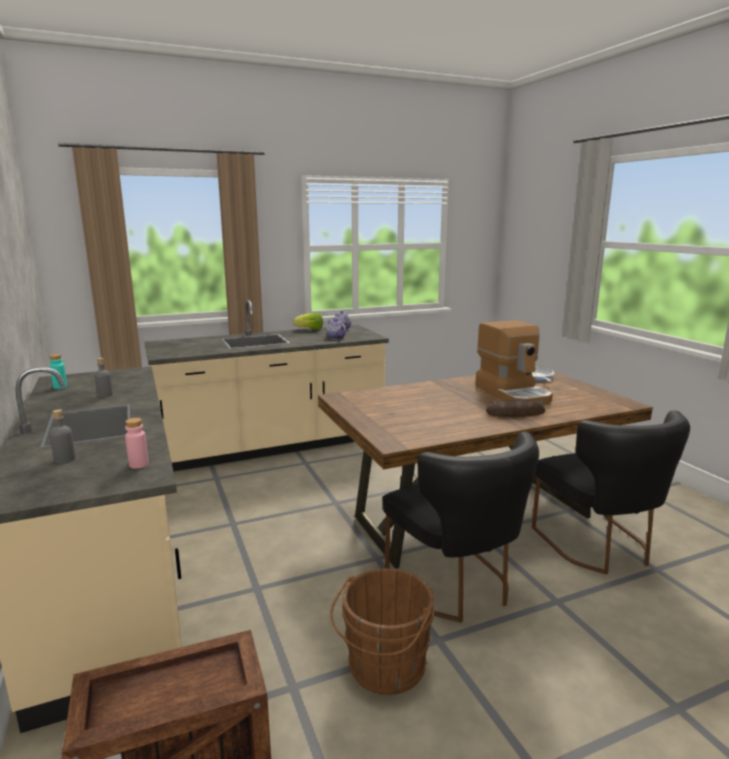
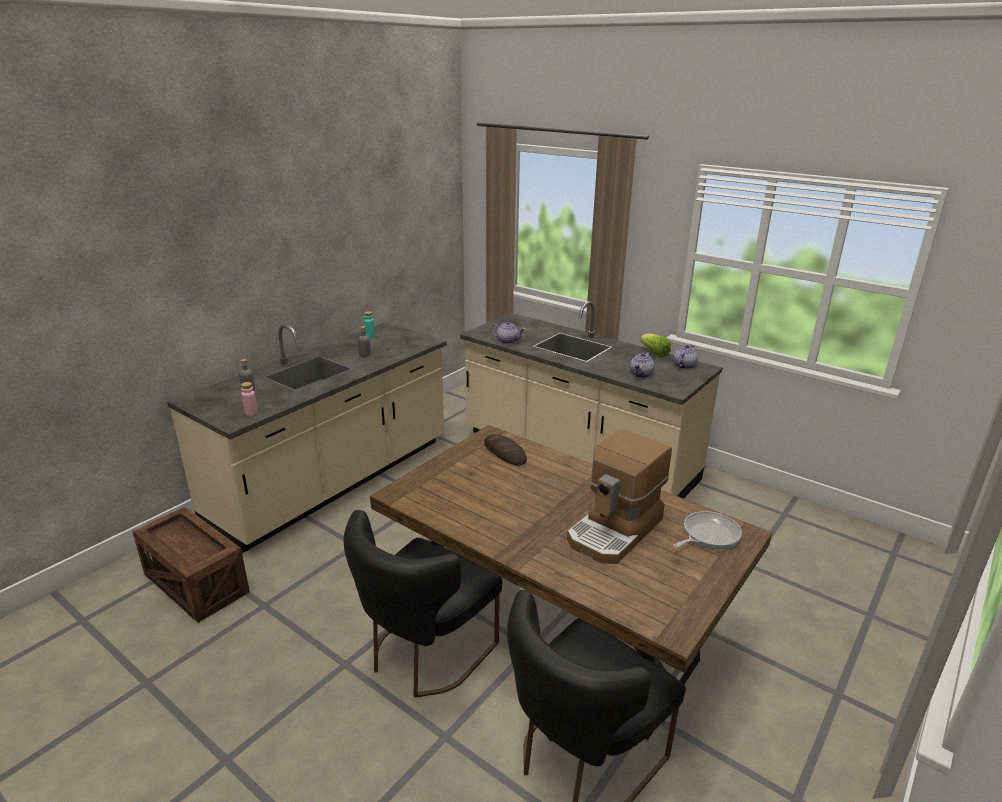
camera: 60 degrees right, 10 degrees up
brown bucket [330,569,435,695] -> none
bread [486,400,545,417] -> bread moved to [484,434,527,466]
none -> teapot [490,321,525,344]

